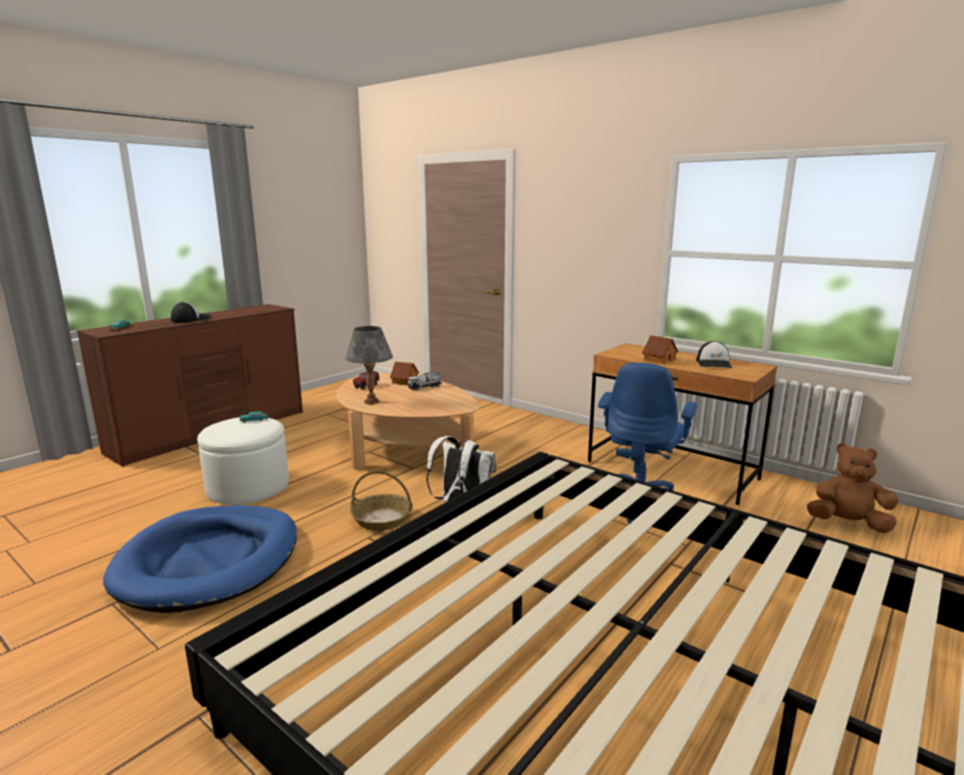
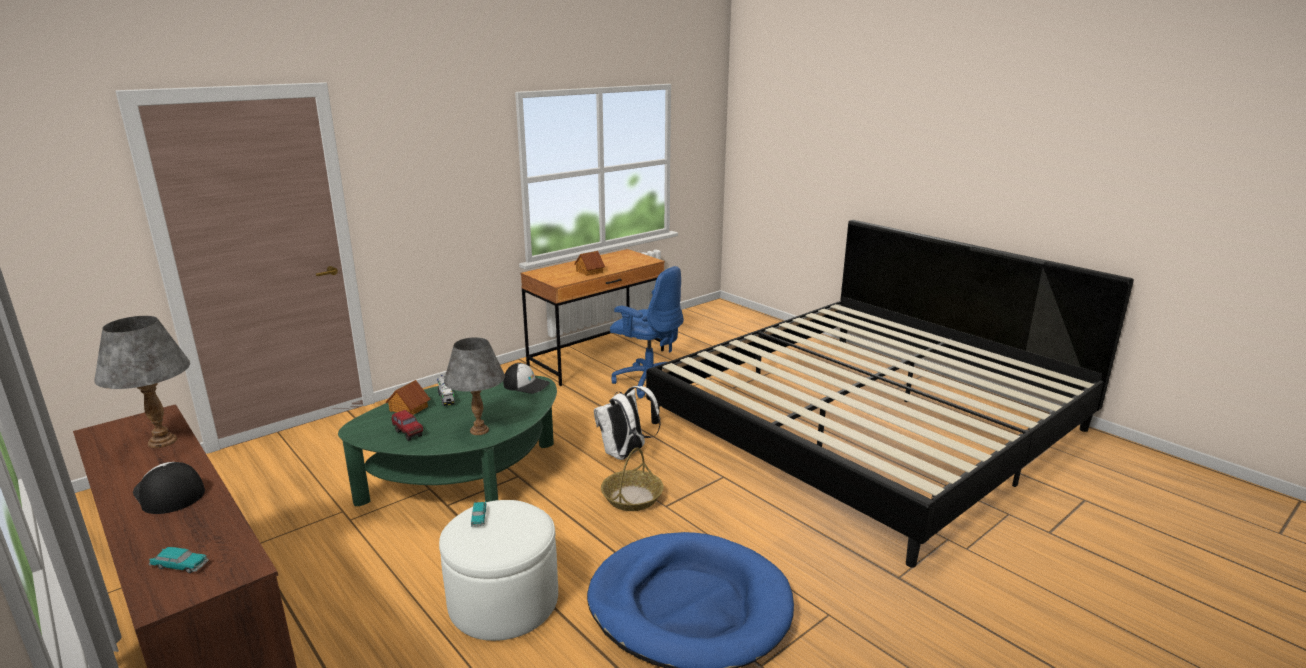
camera: 80 degrees left, 5 degrees up
beige coffee table [336,373,480,470] -> green coffee table [338,376,557,506]
cap [696,341,732,368] -> cap moved to [503,363,550,394]
brown plush toy [807,443,898,533] -> none
none -> grey table lamp [94,316,190,448]

